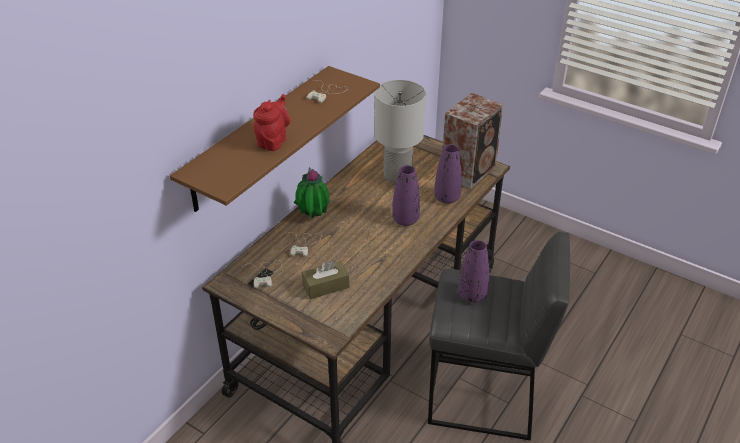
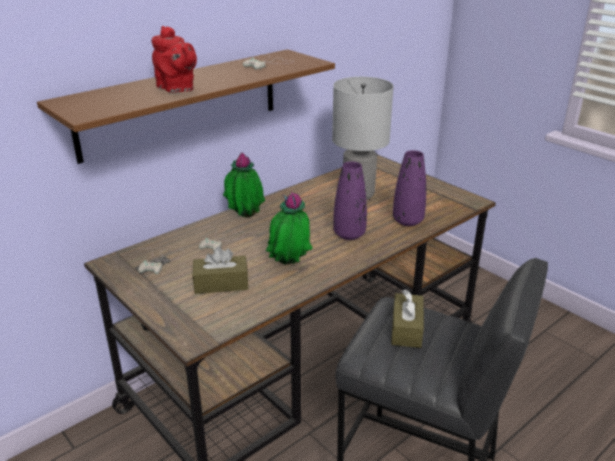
camera: 15 degrees right, 10 degrees down
red teapot [253,94,290,151] -> red teapot turned 105 degrees clockwise [152,26,197,93]
speaker [442,93,503,189] -> none
purple vase [458,240,489,303] -> brown tissue box [391,289,424,348]
none -> potted plant [266,192,313,265]

